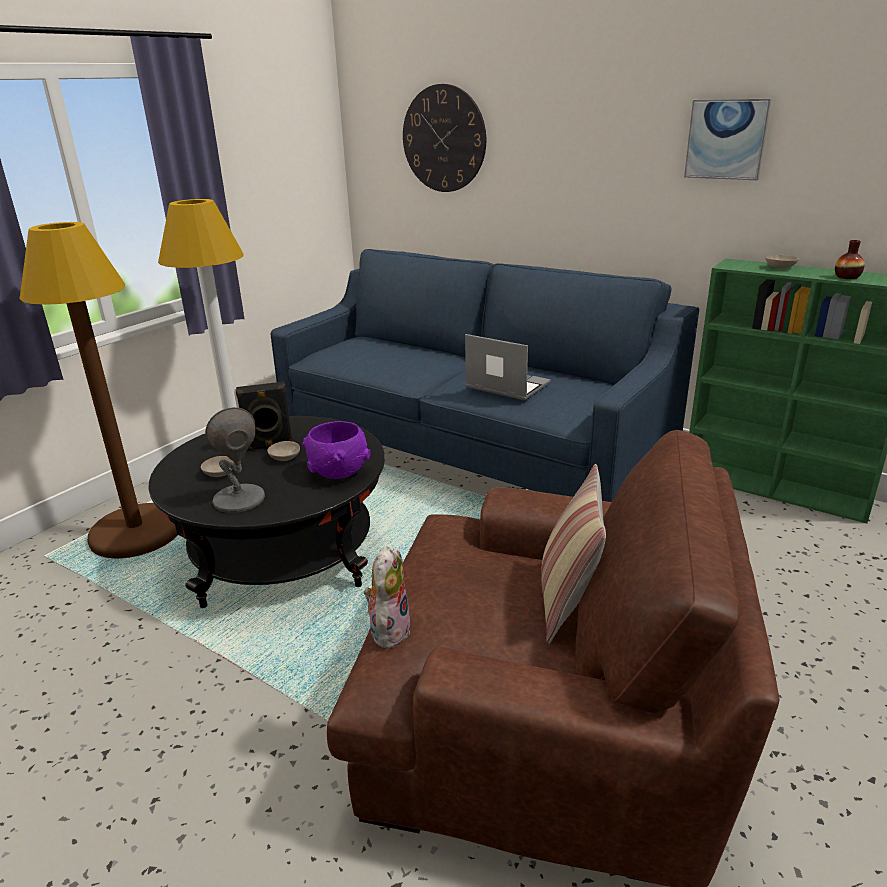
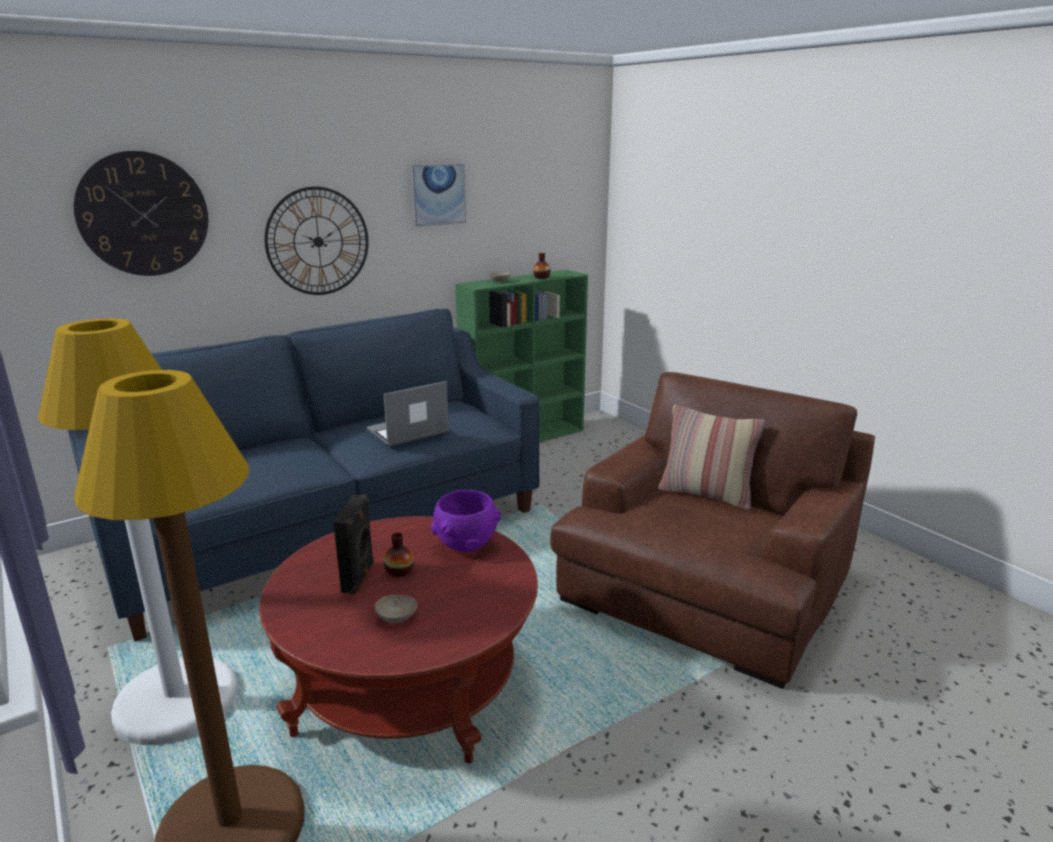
camera: 70 degrees left, 5 degrees down
black coffee table [149,416,385,608] -> red coffee table [259,516,538,764]
grey table lamp [205,407,265,513] -> none
beige bowl [267,441,300,461] -> vase [384,533,414,577]
plush toy [364,546,410,649] -> none
none -> wall clock [264,187,369,295]

